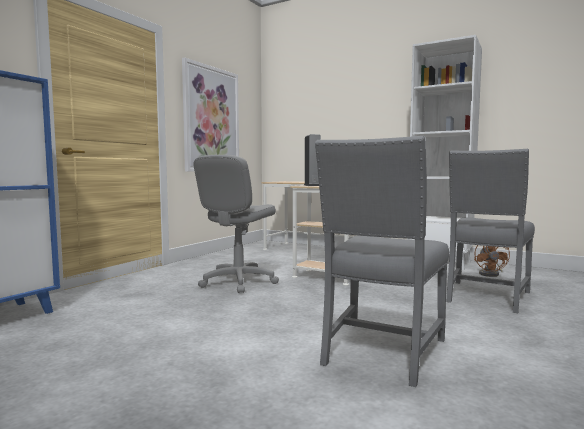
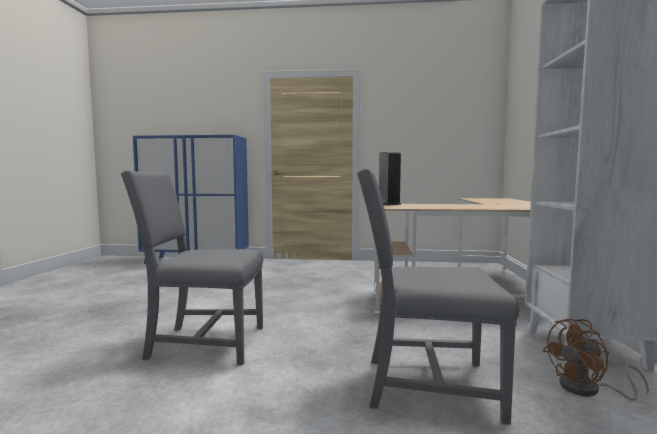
camera: 65 degrees right, 0 degrees up
picture [182,57,239,172] -> none
grey office chair [193,155,279,293] -> none

